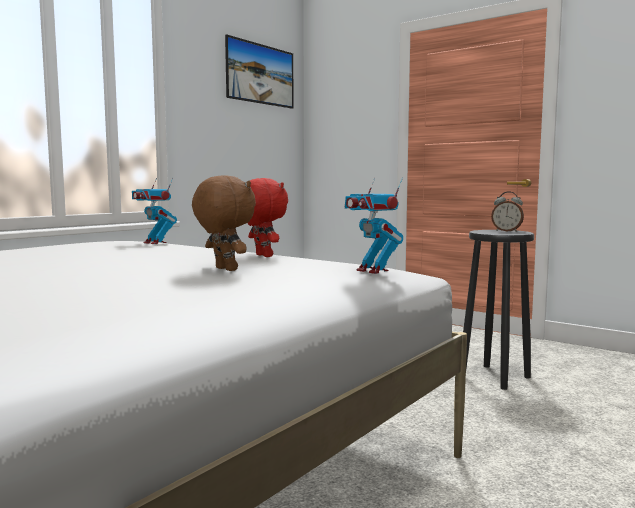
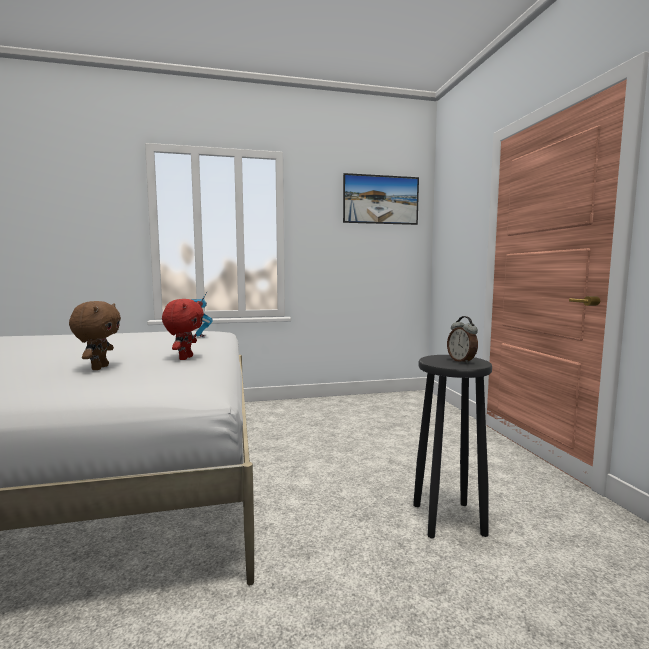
camera: 40 degrees right, 0 degrees up
toy robot [345,178,403,274] -> none

